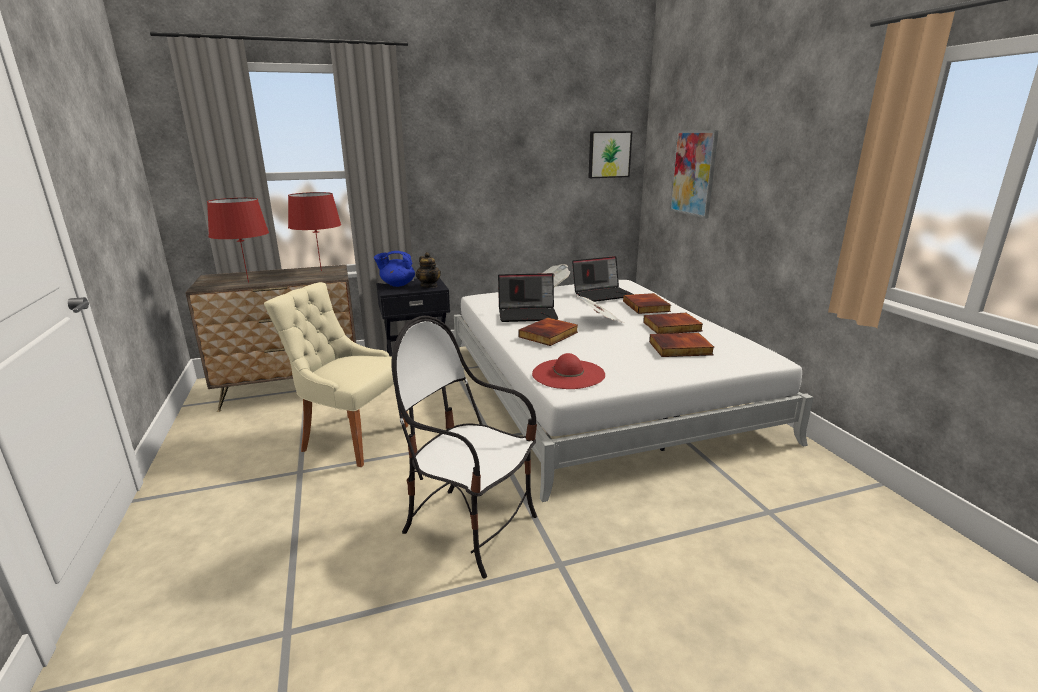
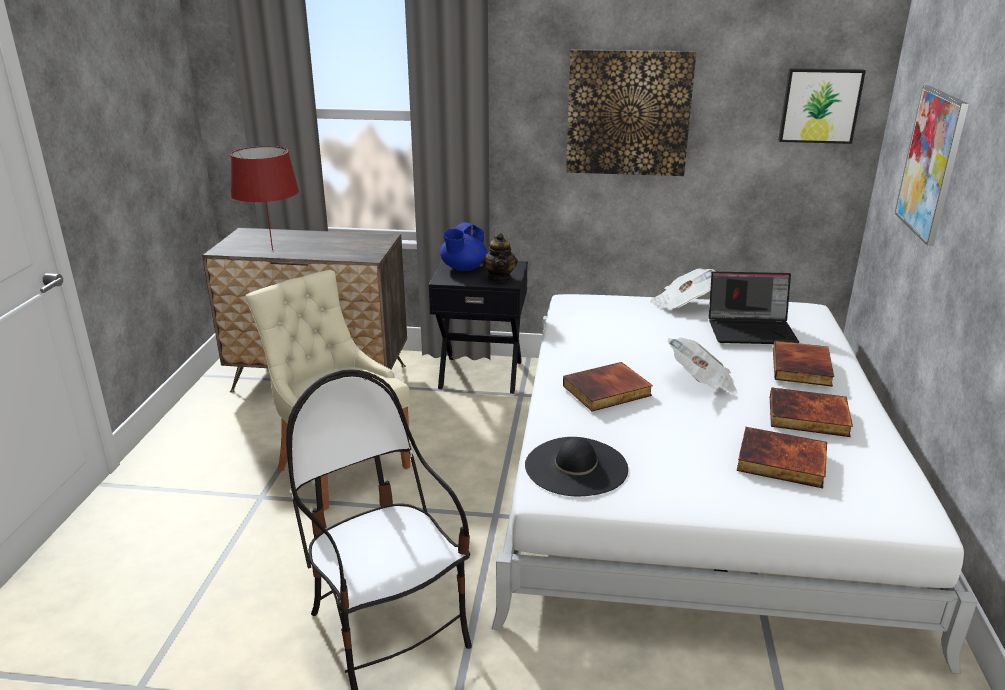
camera: 25 degrees right, 5 degrees up
red table lamp [288,192,341,271] -> none
blue teapot [374,251,415,287] -> blue teapot turned 75 degrees counterclockwise [440,223,487,271]
laptop [498,273,558,322] -> none
red hat [532,353,605,389] -> black hat [525,437,628,496]
none -> picture [566,49,696,176]

